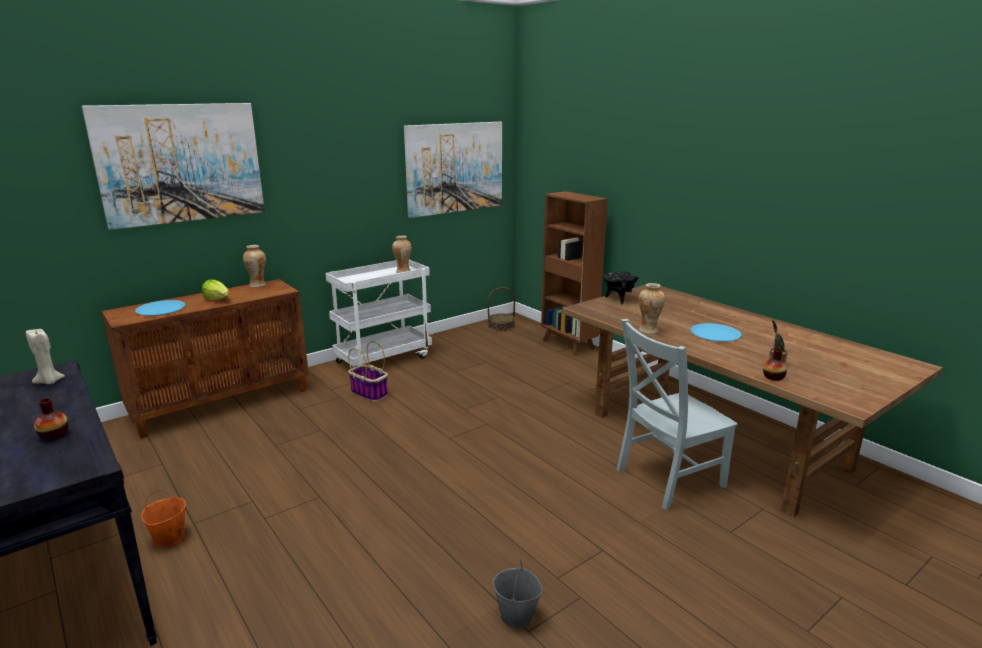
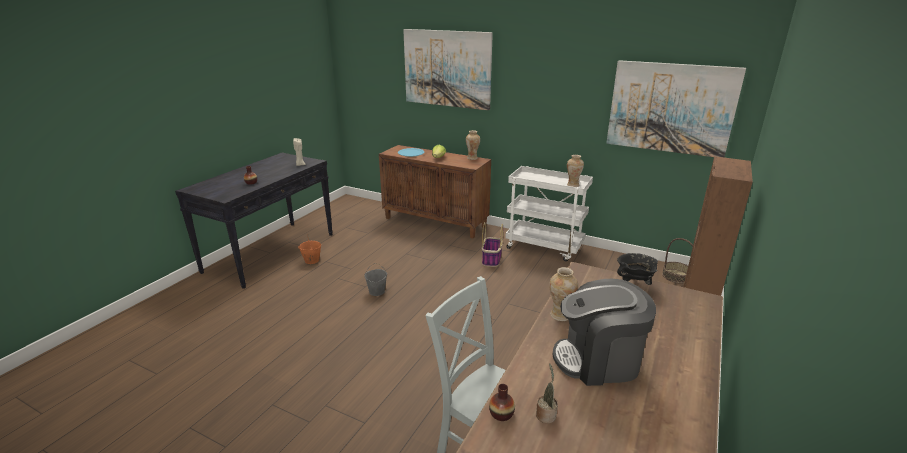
camera: 65 degrees right, 5 degrees up
grey bucket [493,559,543,628] -> grey bucket moved to [364,263,387,296]
blue plate [690,323,741,342] -> coffee machine [553,279,656,386]

